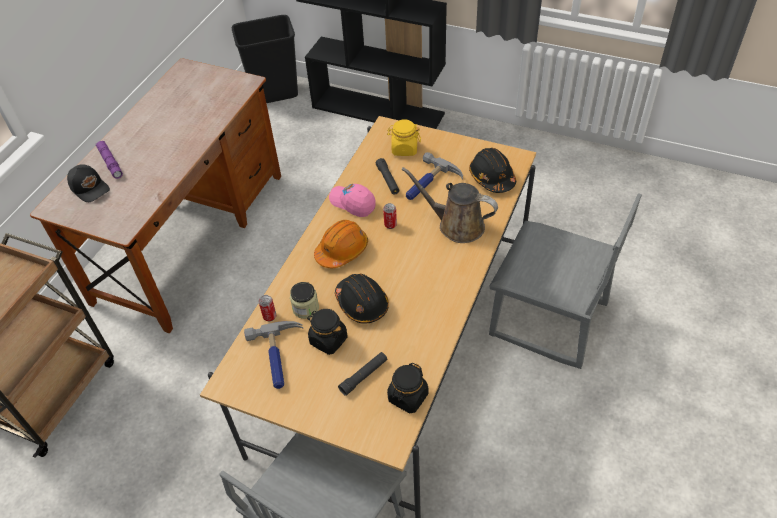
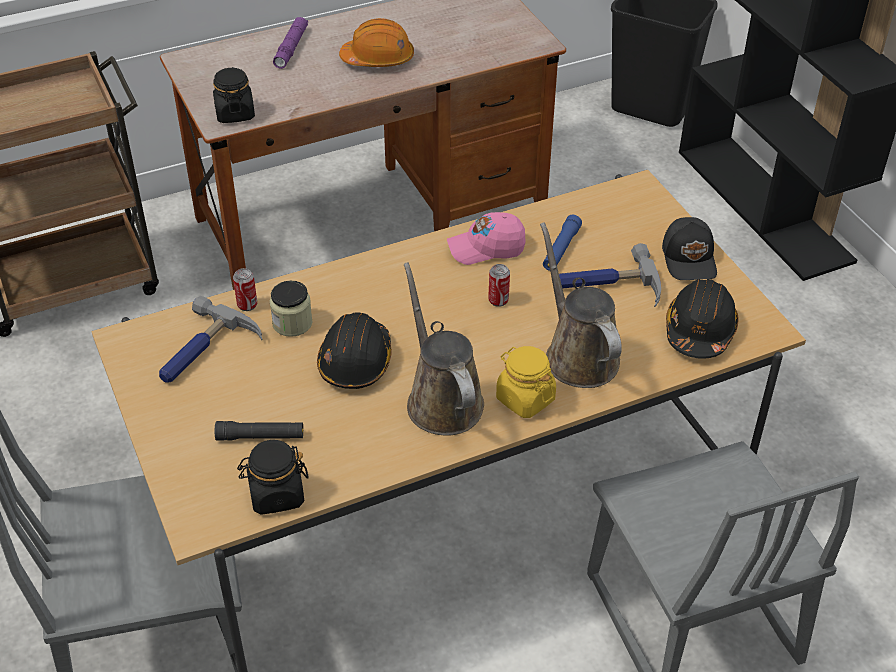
camera: 40 degrees right, 5 degrees down
black cap [67,164,110,202] -> black cap moved to [662,217,717,280]
black jar [307,309,347,355] -> black jar moved to [213,67,255,123]
orange hard hat [314,220,368,268] -> orange hard hat moved to [339,18,414,67]
pink cap [329,184,376,217] -> pink cap turned 90 degrees counterclockwise [447,212,525,265]
black flashlight [376,158,399,195] -> blue flashlight [543,215,582,271]
yellow jar [387,119,421,156] -> yellow jar moved to [496,346,556,418]
none -> brown watering can [404,262,484,436]

